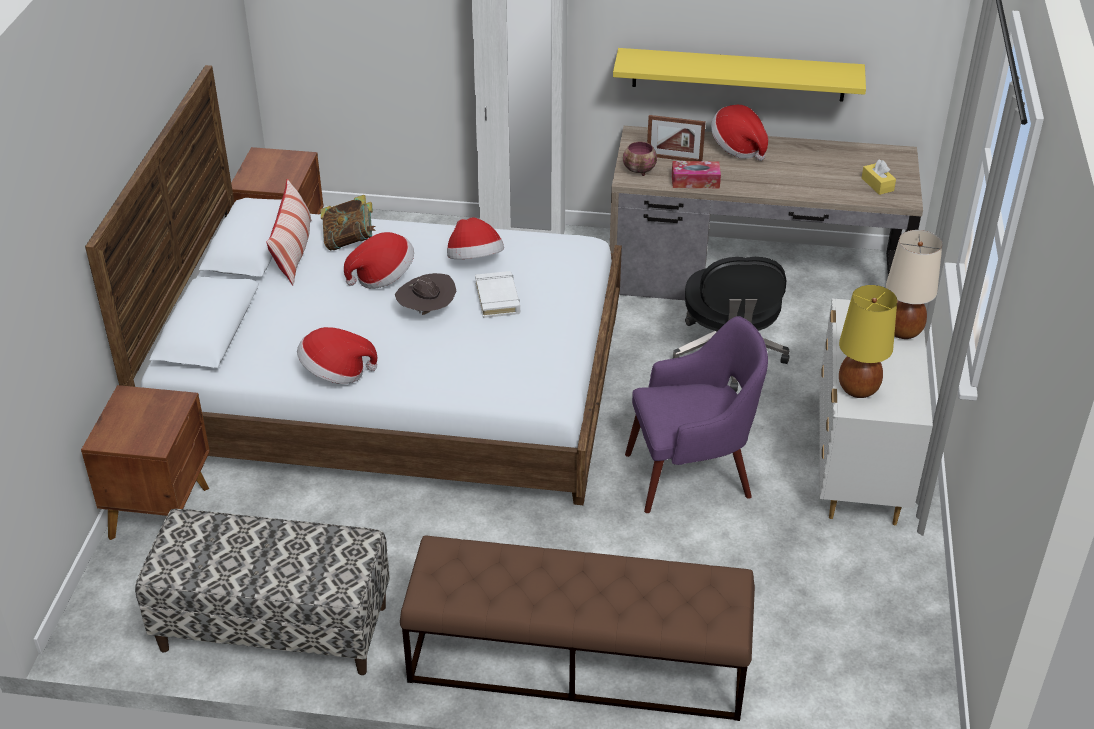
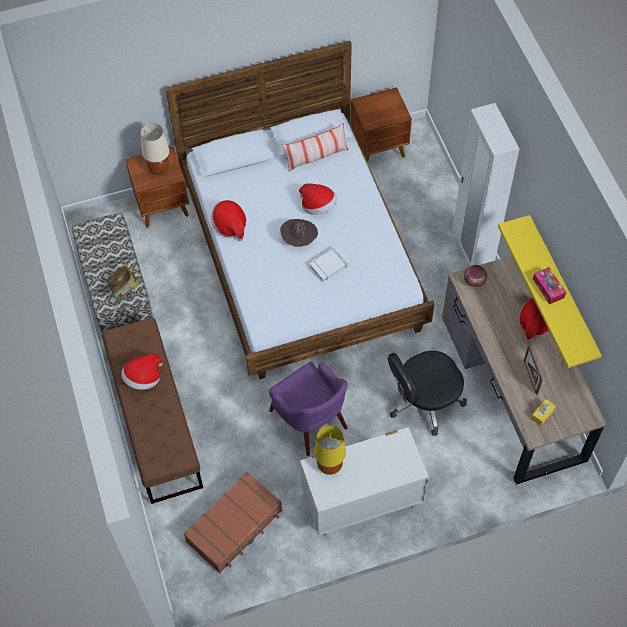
camera: 65 degrees right, 20 degrees up
book [320,195,376,250] -> book moved to [107,263,140,300]
hat [447,217,504,259] -> hat moved to [121,354,163,390]
picture frame [647,115,706,161] -> picture frame moved to [524,345,543,395]
tissue box [672,161,721,188] -> tissue box moved to [533,267,566,305]
beige table lamp [886,230,942,339] -> beige table lamp moved to [140,123,169,175]
none -> brown suitcase [184,472,282,573]

